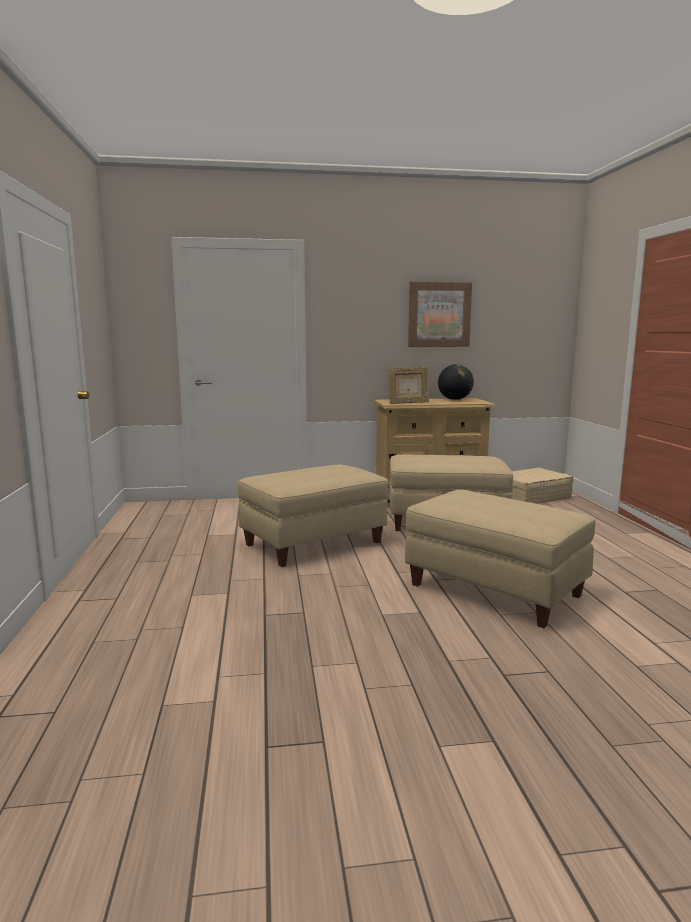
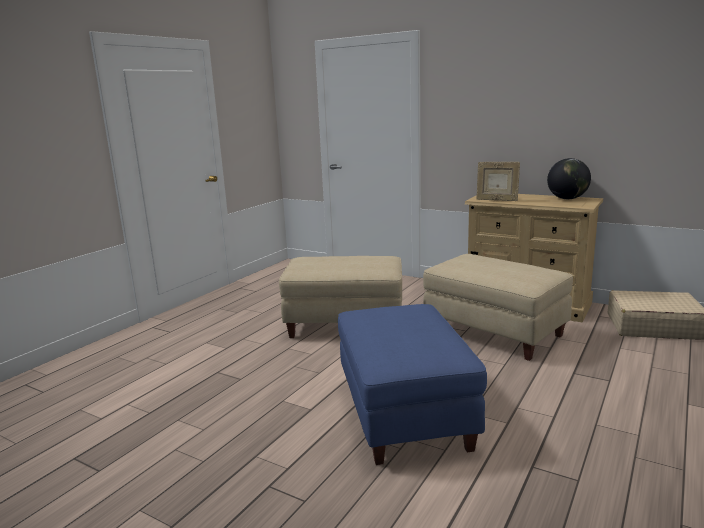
camera: 40 degrees right, 5 degrees up
beige ottoman [405,490,595,628] -> blue ottoman [338,304,487,465]
picture [408,282,472,347] -> none

